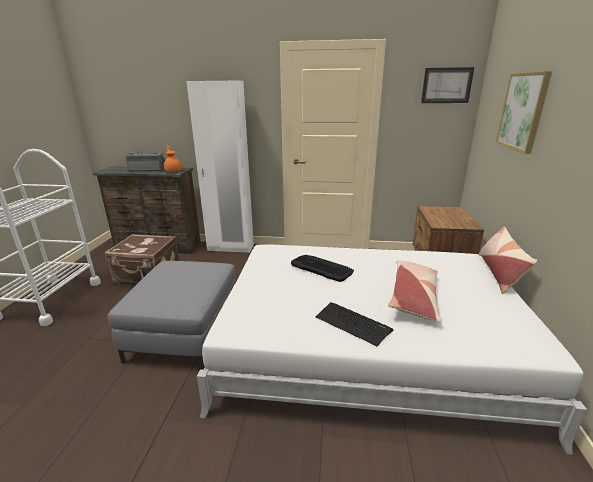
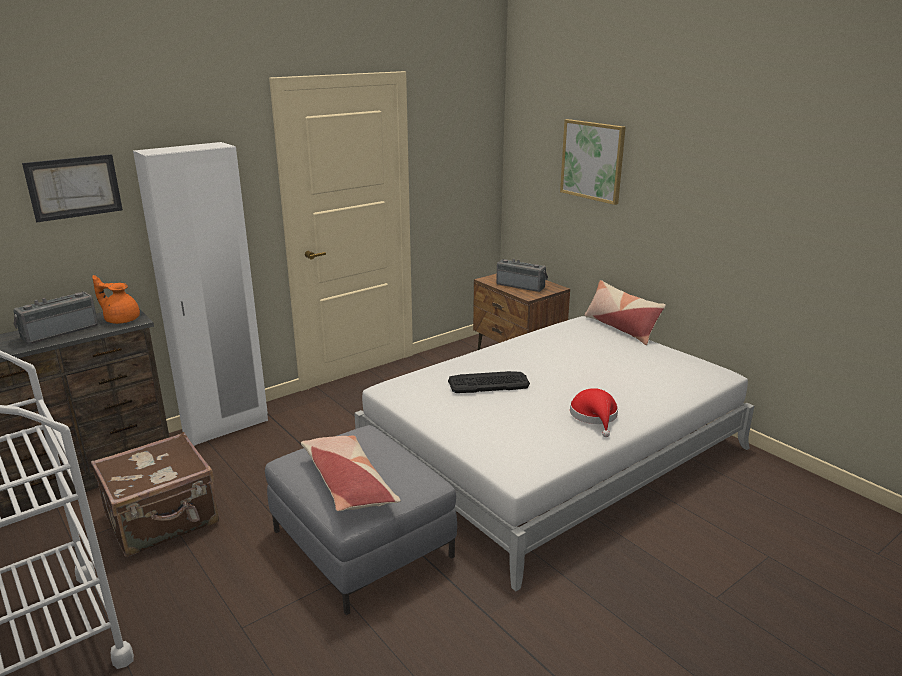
camera: 45 degrees left, 0 degrees up
keyboard [316,302,393,346] -> red hat [570,388,618,437]
pillow [388,260,442,322] -> pillow moved to [301,435,401,511]
picture [421,67,474,103] -> picture moved to [22,154,123,222]
none -> radio [496,259,548,292]

